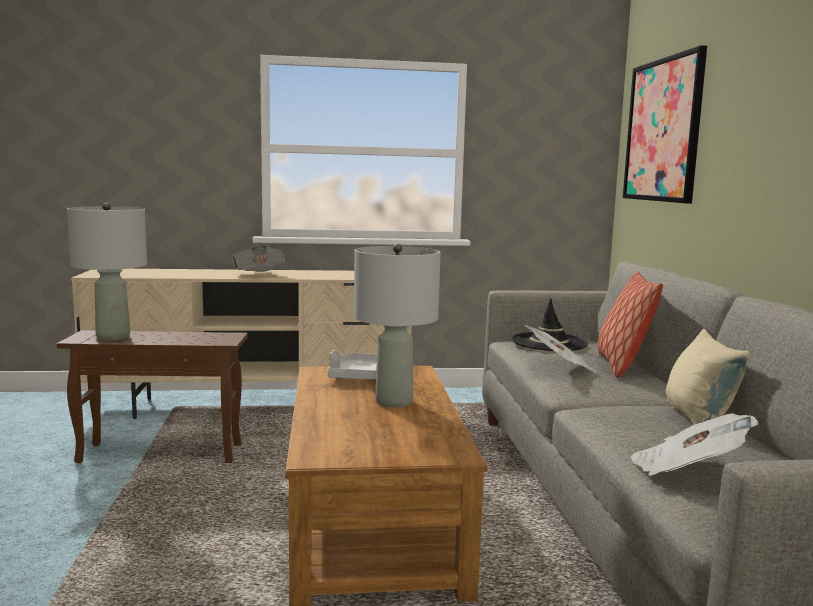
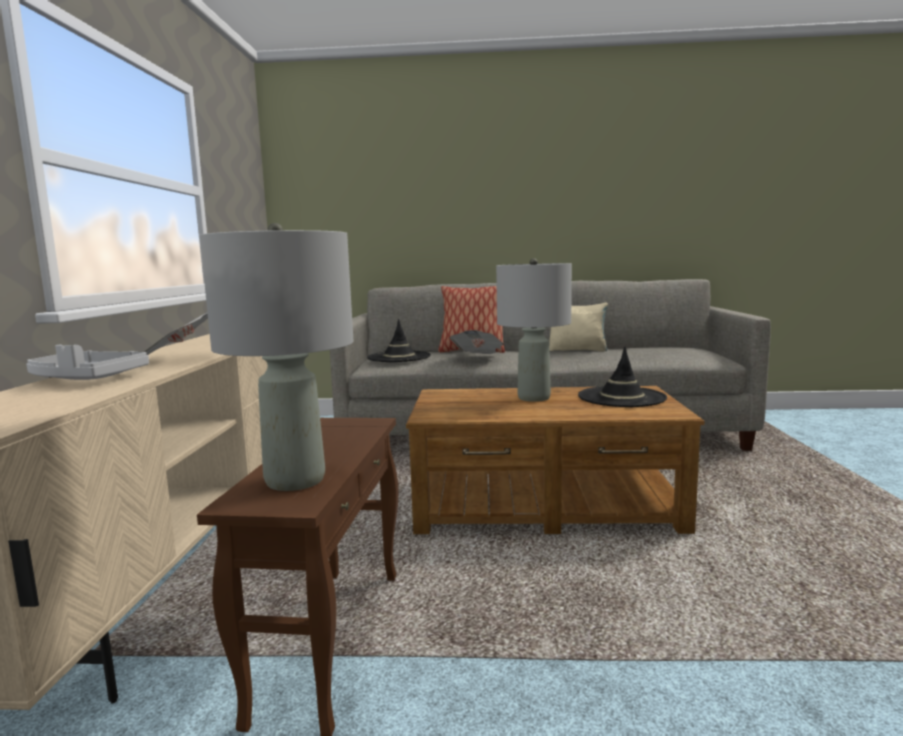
camera: 80 degrees left, 0 degrees up
grey tray [328,350,377,379] -> grey tray moved to [26,345,149,380]
picture [623,45,707,204] -> none
newspaper [630,413,758,476] -> none
none -> black hat [578,347,667,407]

